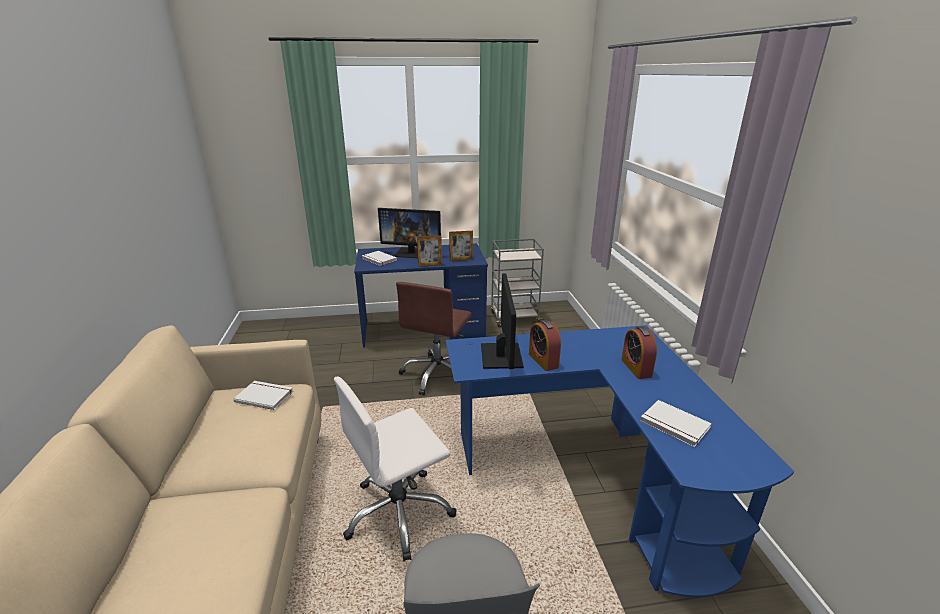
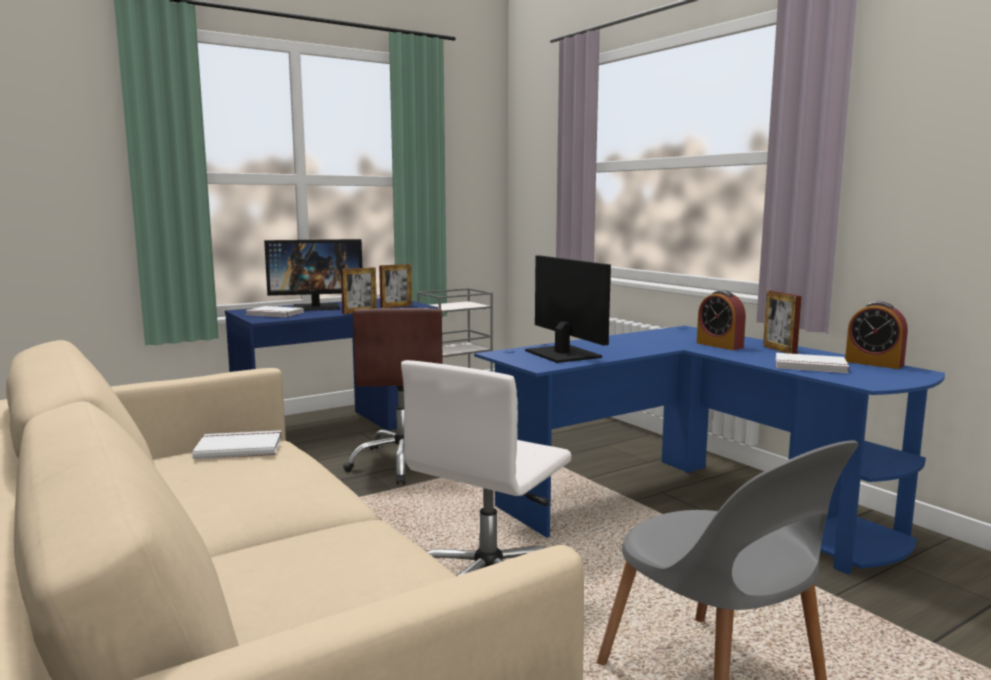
camera: 25 degrees left, 15 degrees down
alarm clock [529,320,561,371] -> alarm clock moved to [845,301,908,369]
none -> picture frame [763,291,802,354]

